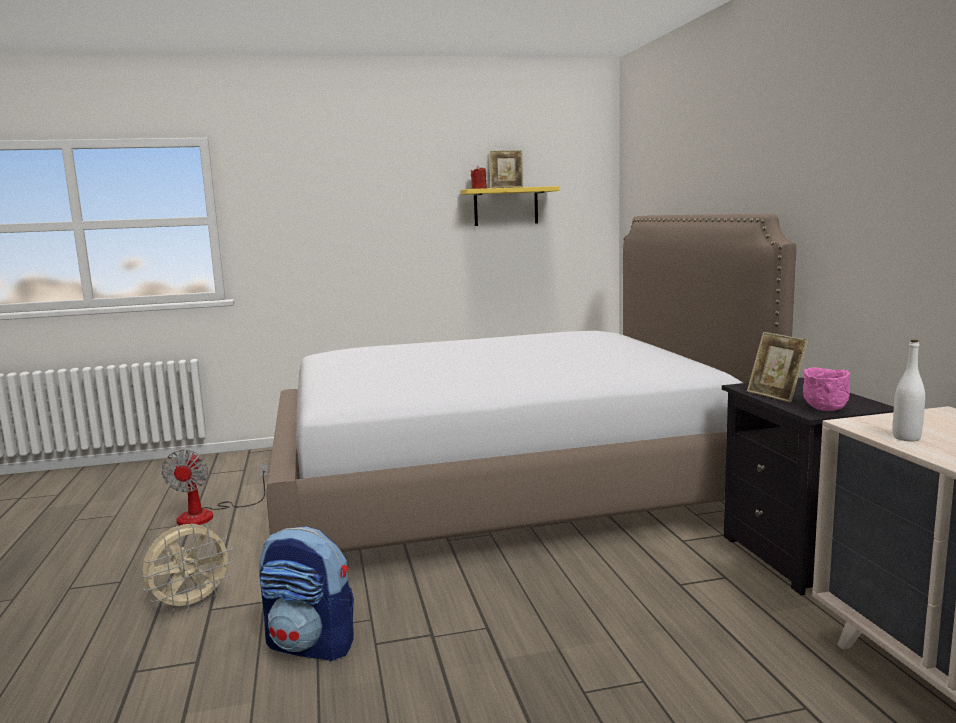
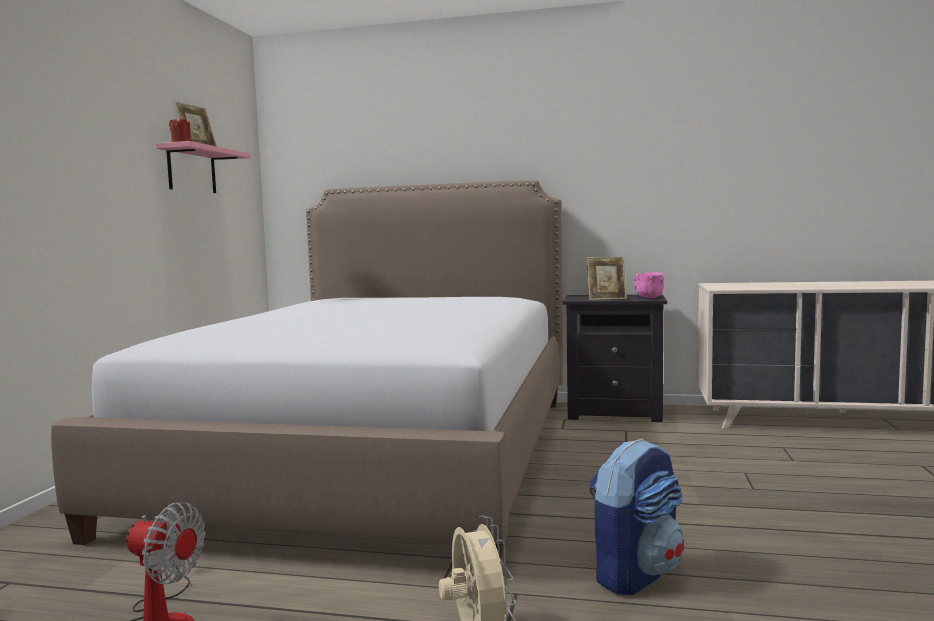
camera: 65 degrees left, 5 degrees down
yellow shelf [461,186,559,226] -> pink shelf [156,141,251,193]
white bottle [893,340,925,441] -> none

